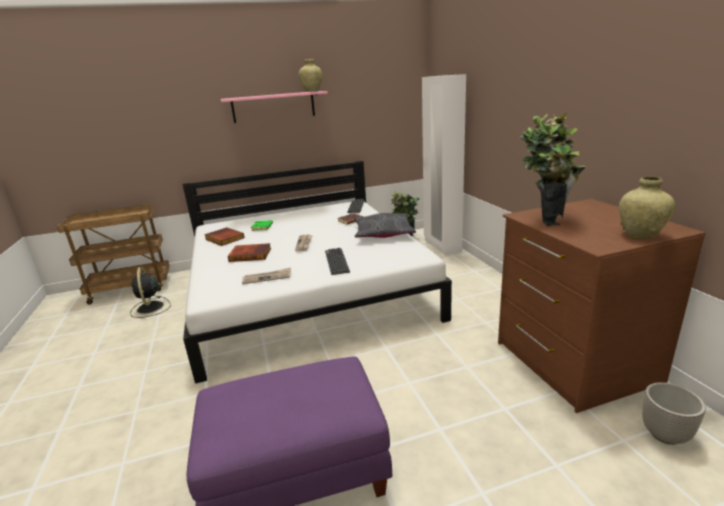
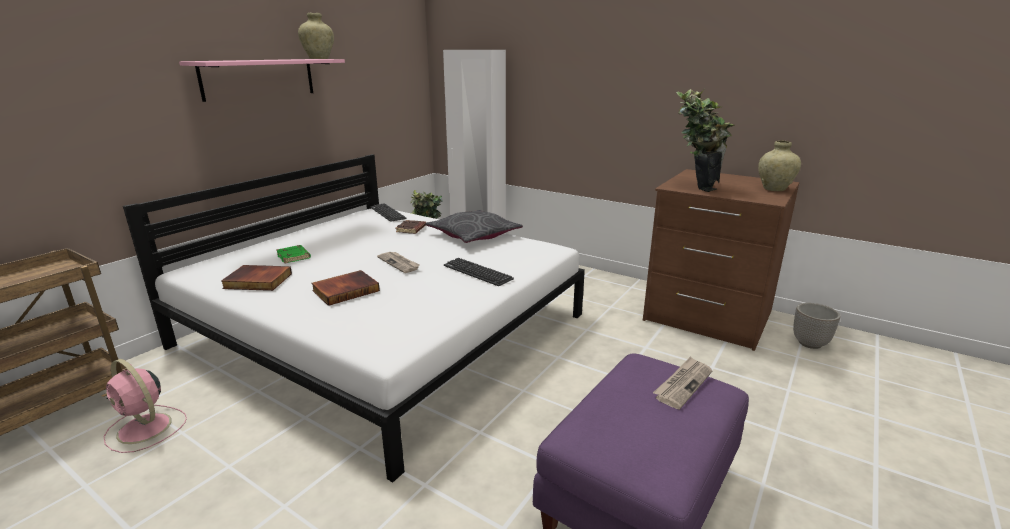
camera: 40 degrees left, 0 degrees up
black fan [130,267,171,318] -> pink fan [103,359,187,453]
newspaper [242,268,291,284] -> newspaper moved to [653,356,712,409]

